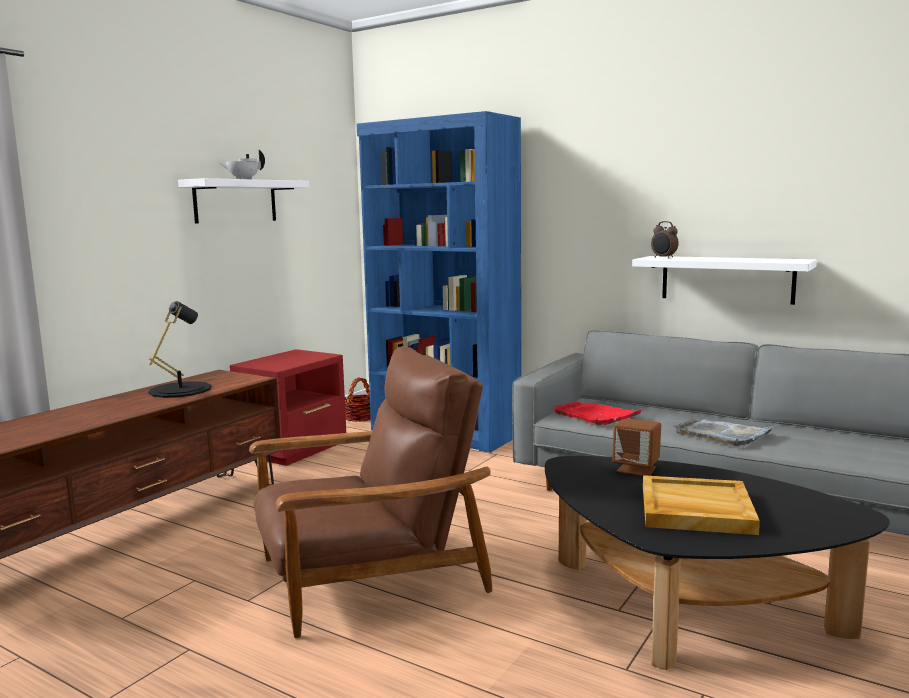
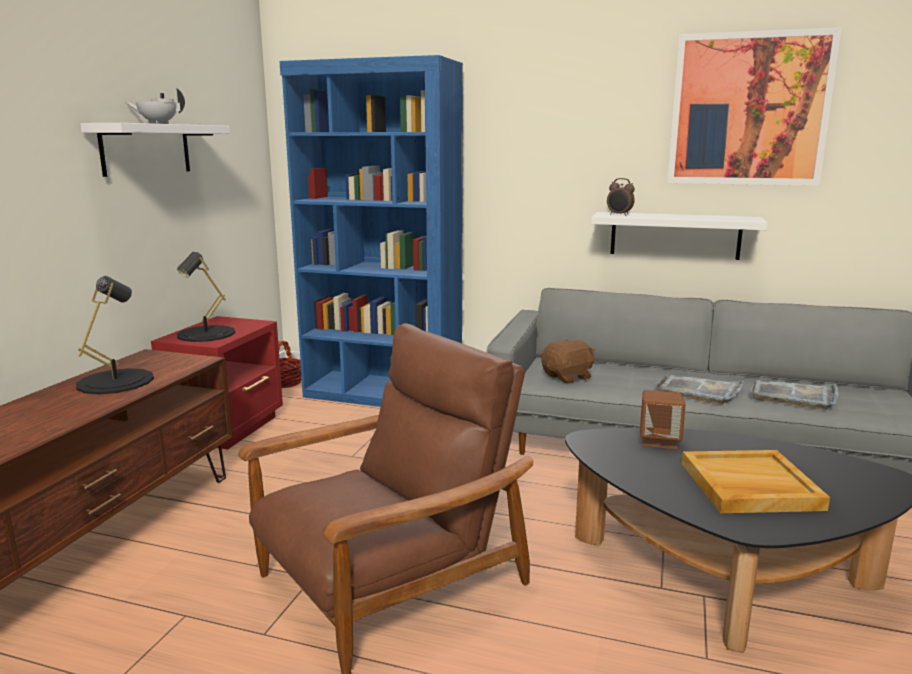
camera: 15 degrees left, 5 degrees up
red tray [553,402,641,425] -> brown plush toy [541,339,595,384]
none -> black table lamp [177,252,235,342]
none -> picture [667,27,842,186]
none -> grey tray [751,380,839,410]

